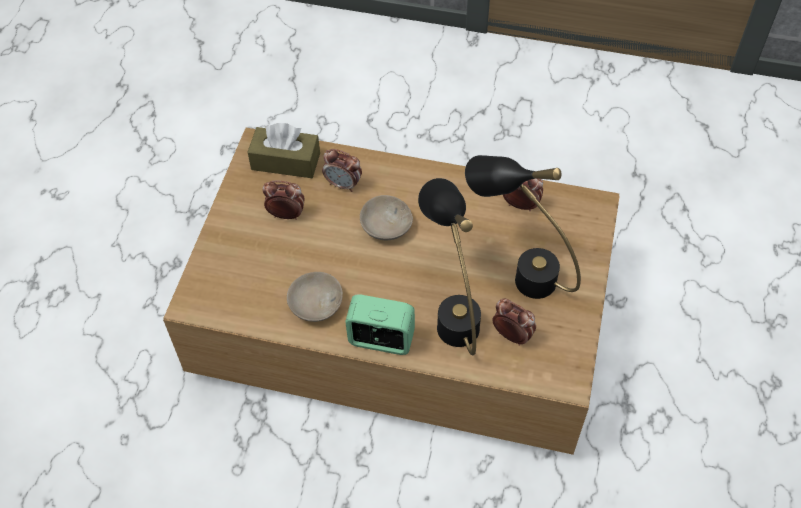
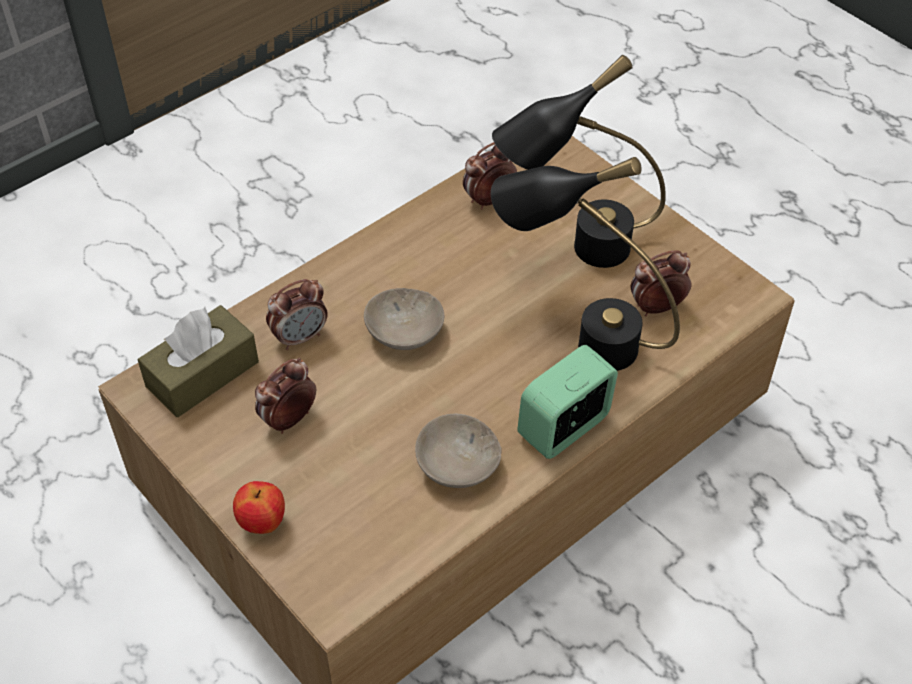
camera: 55 degrees left, 5 degrees down
none -> apple [233,481,285,534]

